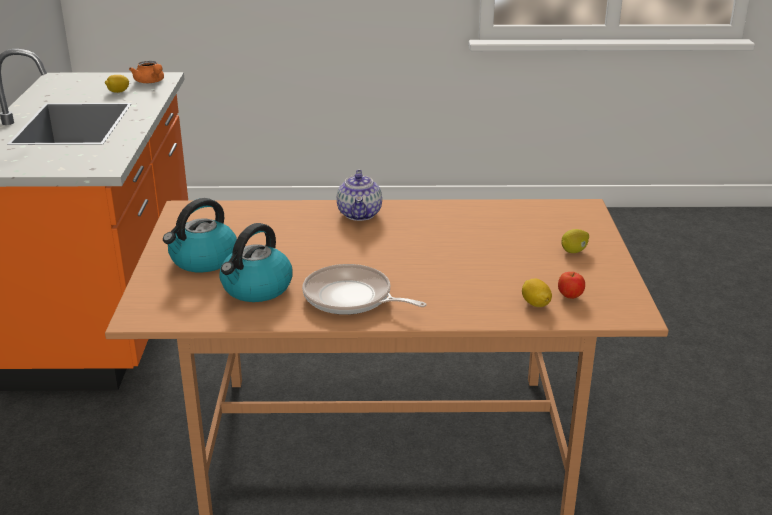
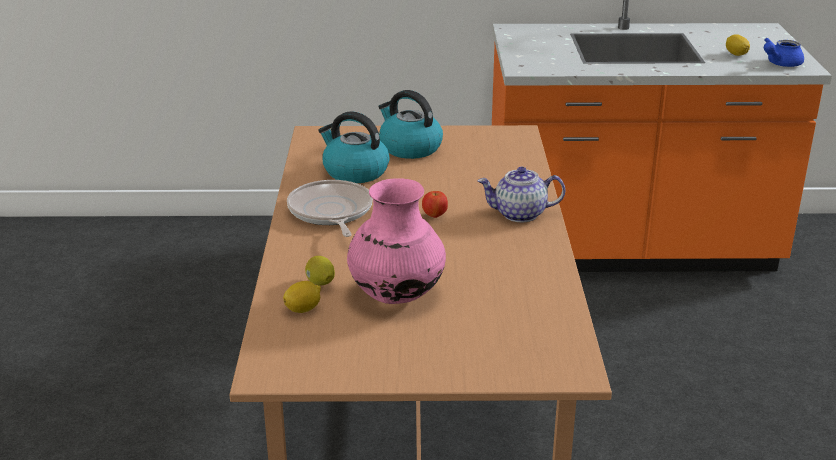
camera: 90 degrees right, 0 degrees up
orange teapot [129,61,164,83] -> blue teapot [764,38,804,67]
frying pan [302,264,427,315] -> frying pan turned 45 degrees counterclockwise [287,180,373,237]
apple [558,272,585,299] -> apple moved to [422,191,448,218]
lemon [561,229,589,253] -> lemon moved to [305,256,335,285]
none -> pink vase [347,178,446,304]

